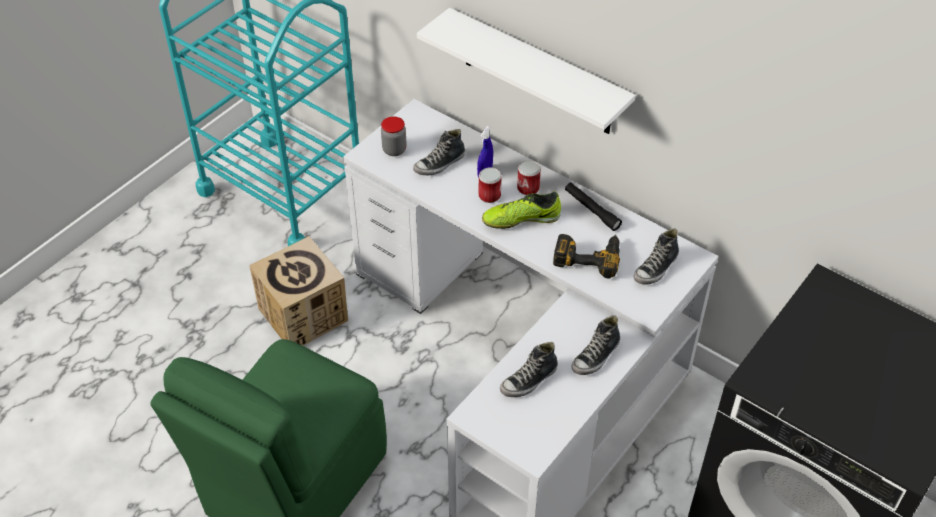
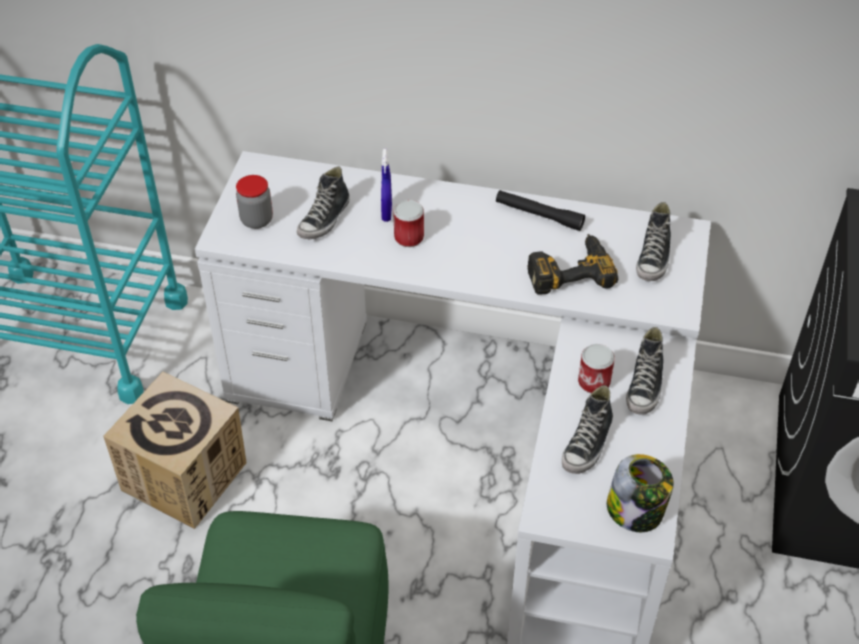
camera: 25 degrees left, 0 degrees up
white shelf [417,8,636,134] -> none
shoe [482,191,561,229] -> none
can [517,160,541,195] -> can moved to [578,344,615,393]
none -> jar [607,454,674,532]

